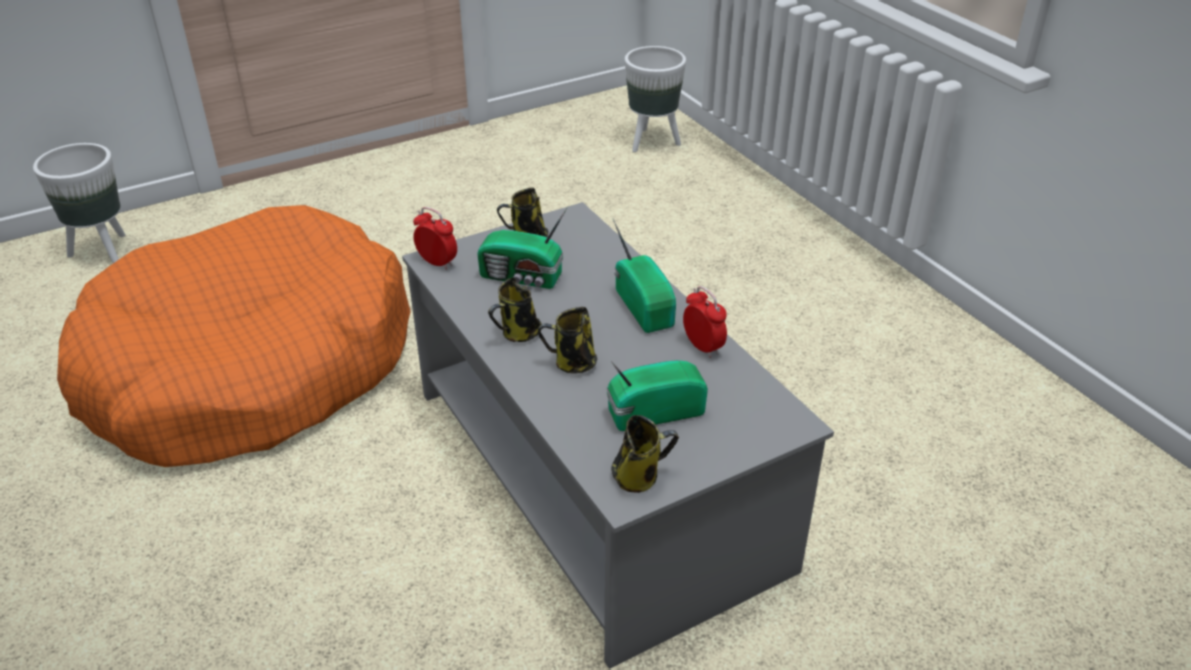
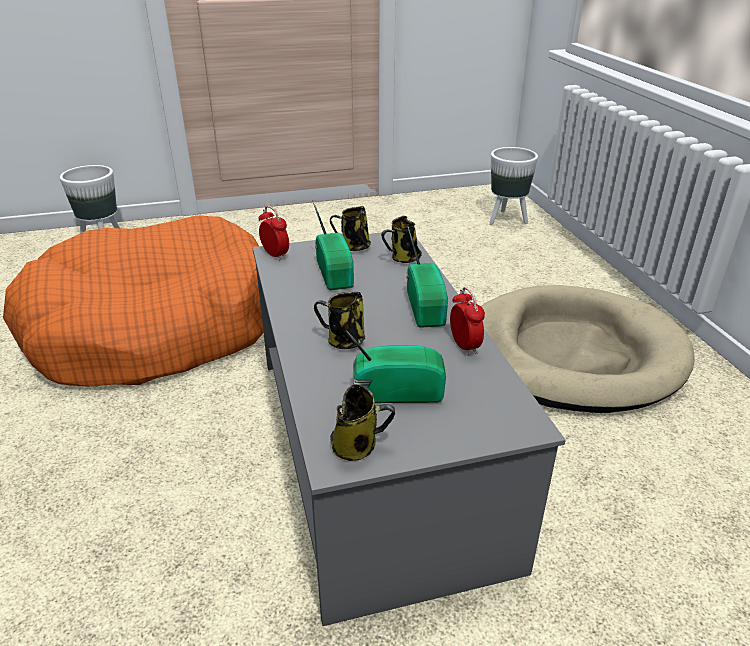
camera: 15 degrees right, 5 degrees down
radio [477,207,568,289] -> radio turned 135 degrees counterclockwise [312,199,354,290]
mug [488,278,542,342] -> mug moved to [381,216,422,263]
none -> beige dog bed [481,285,695,413]

